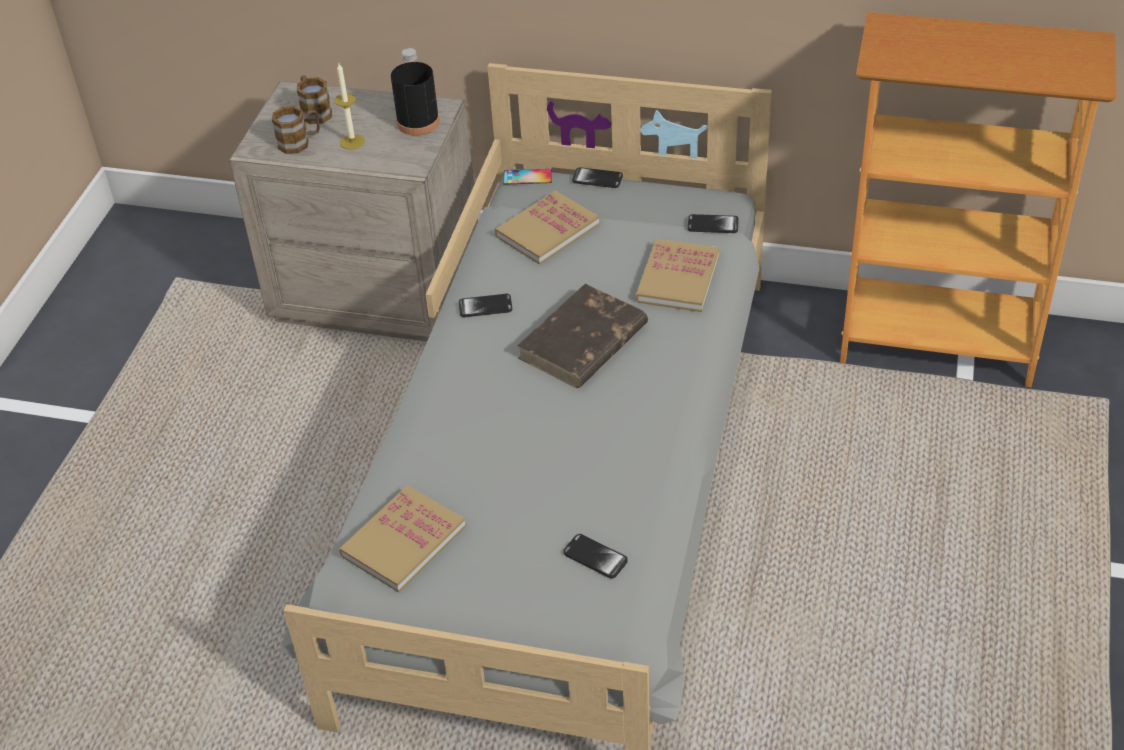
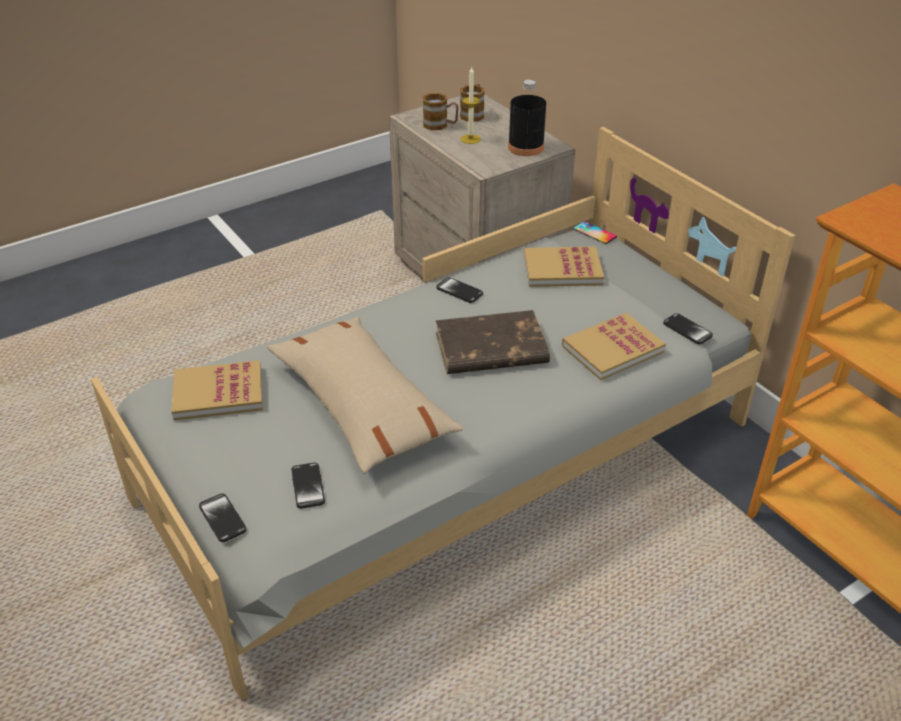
camera: 40 degrees right, 5 degrees down
phone [572,167,623,188] -> phone moved to [199,493,247,542]
none -> beige pillow [267,316,464,474]

